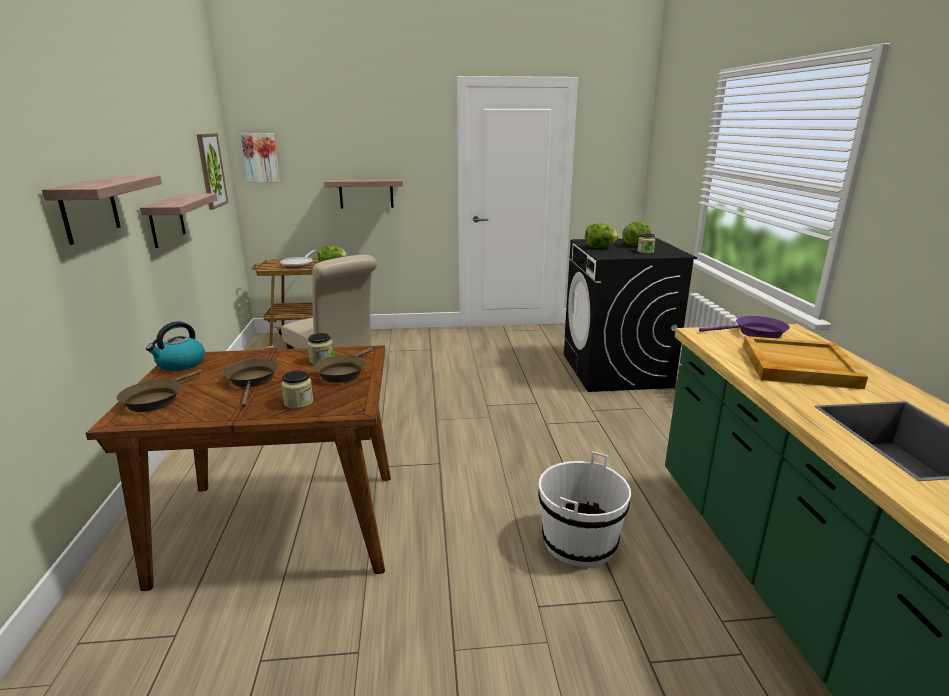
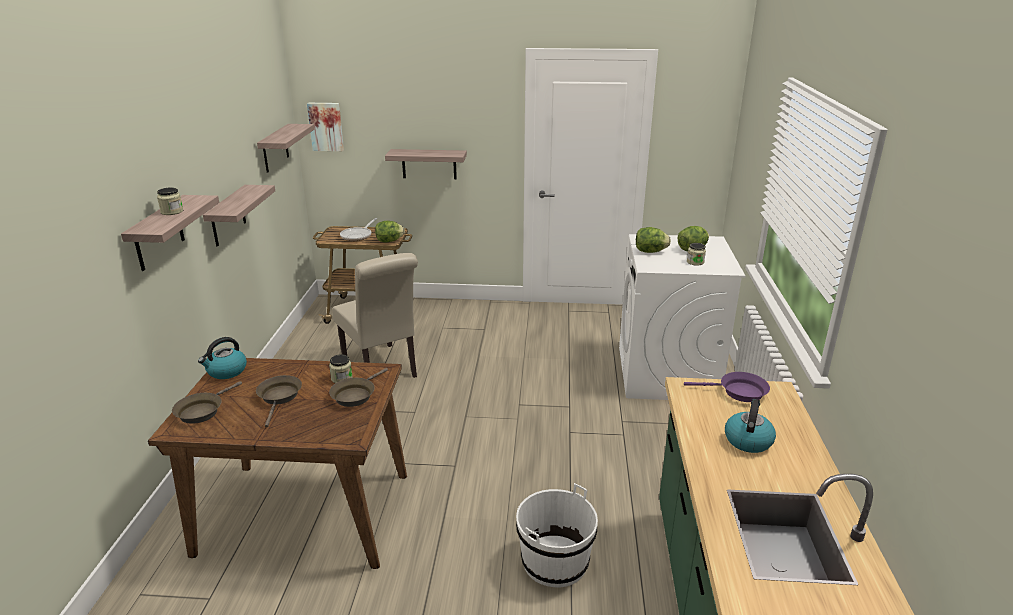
camera: 10 degrees right, 5 degrees up
picture [197,133,228,210] -> shelf [257,124,315,173]
jar [281,370,313,409] -> jar moved to [157,187,183,215]
black washing machine [564,238,697,392] -> white washing machine [619,234,745,400]
beige tray [743,336,868,389] -> kettle [725,399,776,453]

